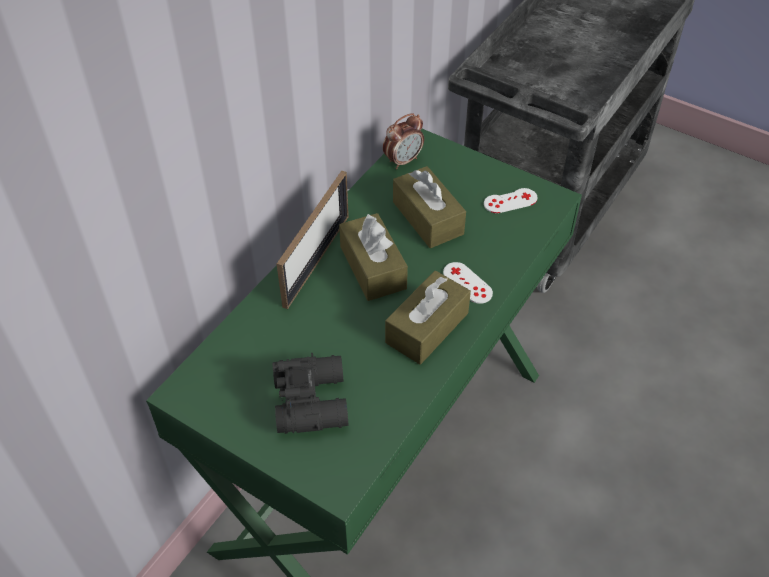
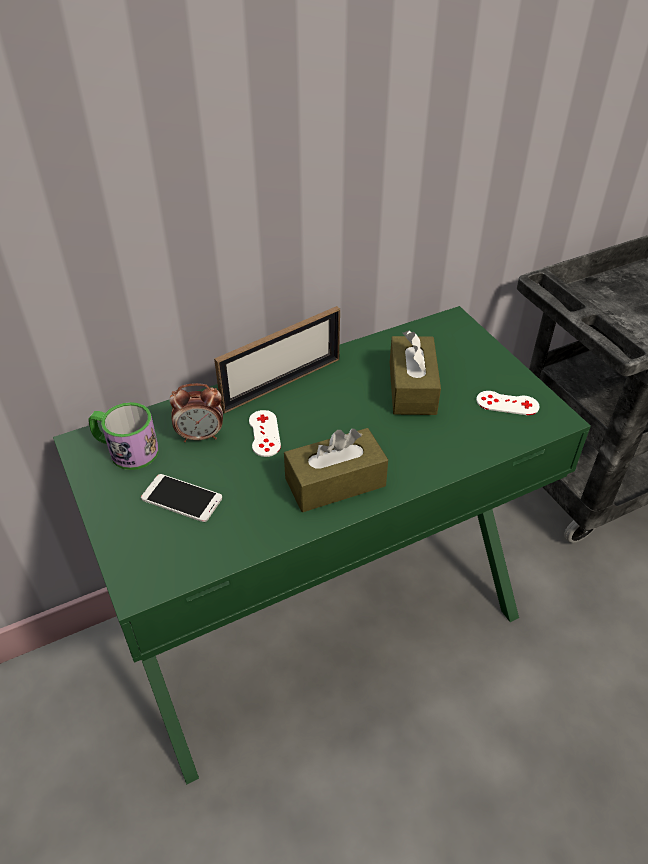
camera: 30 degrees right, 5 degrees down
black binoculars [272,353,349,434] -> phone [141,474,222,522]
brown tissue box [339,213,408,301] -> none
alarm clock [383,113,424,169] -> alarm clock moved to [169,383,223,442]
white game controller [443,262,493,304] -> white game controller moved to [249,410,281,457]
none -> mug [89,402,159,470]

